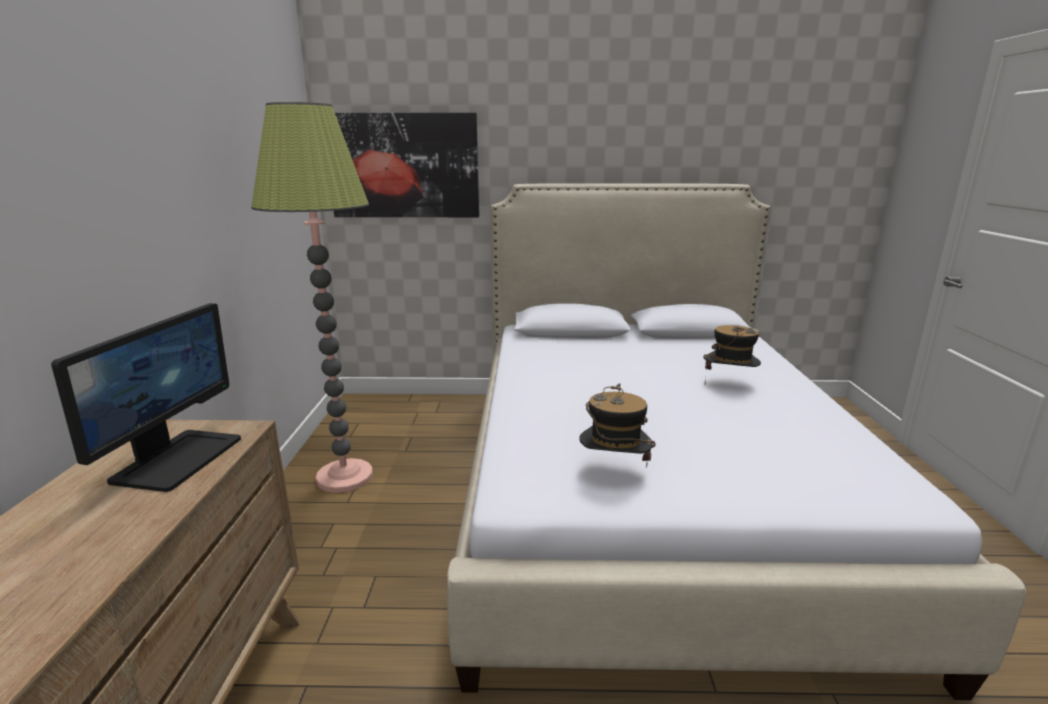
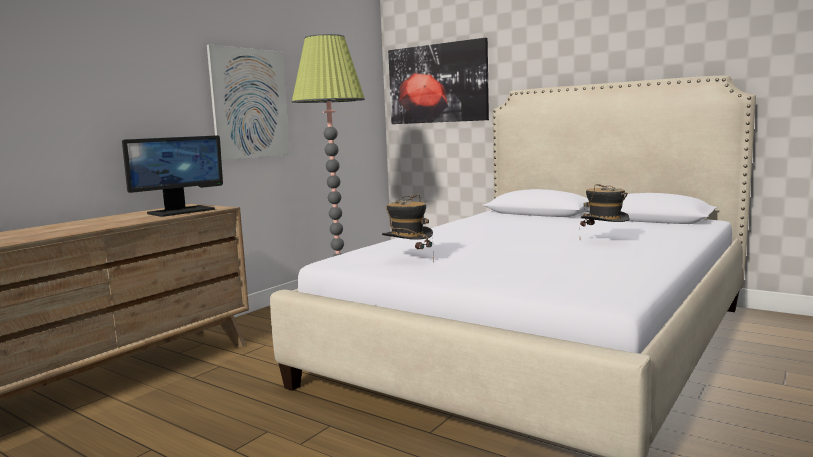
camera: 35 degrees right, 10 degrees down
none -> picture [207,45,290,161]

